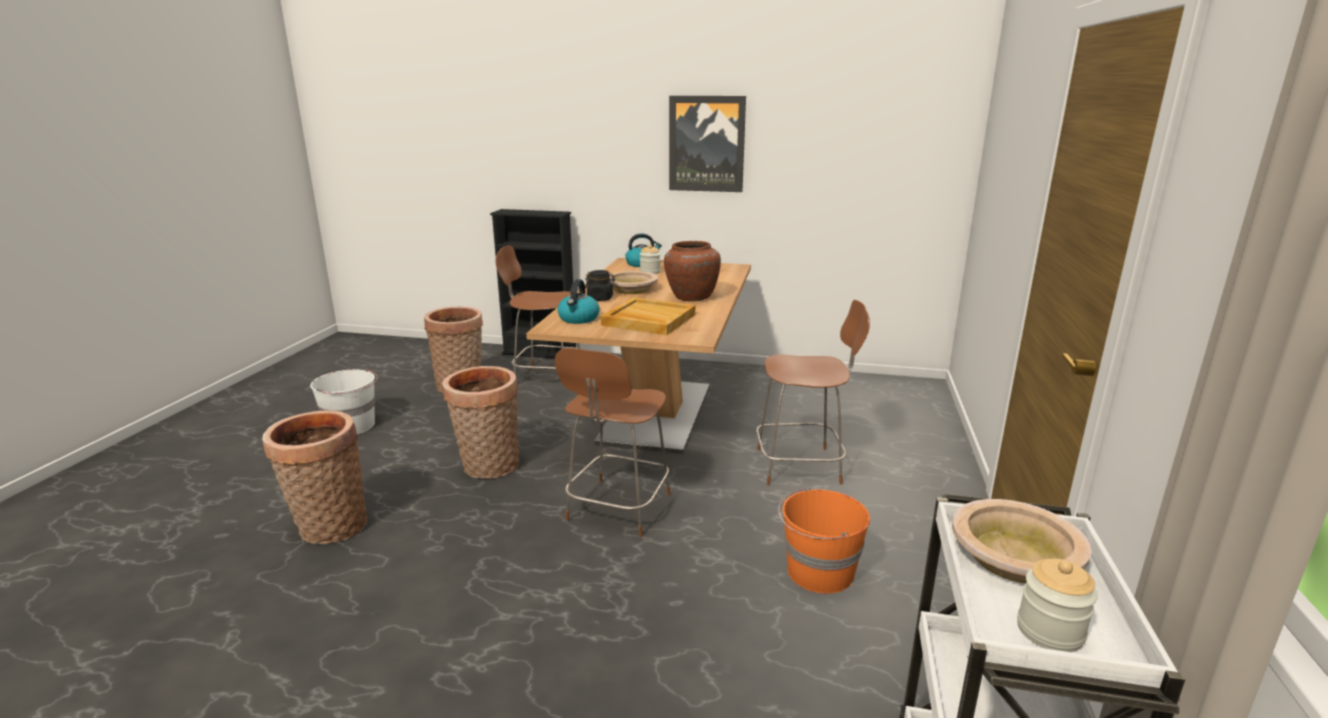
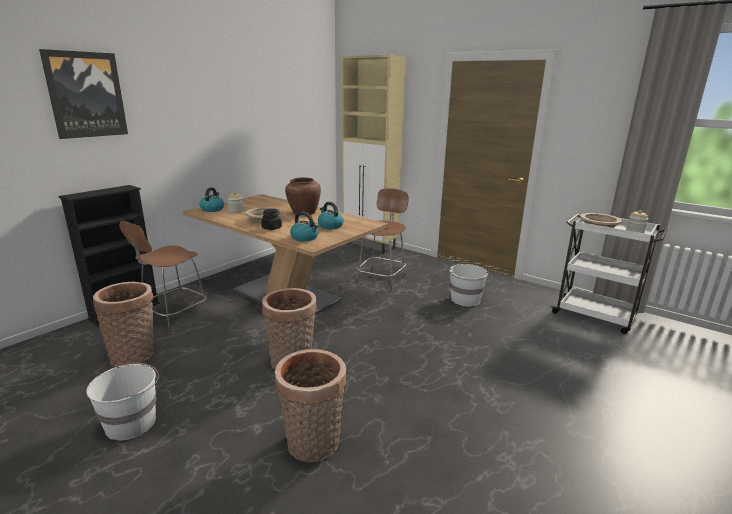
camera: 65 degrees left, 0 degrees up
brown chair [555,348,670,537] -> none
beige tray [601,297,695,335] -> kettle [318,202,344,229]
picture [669,96,746,192] -> picture moved to [39,49,128,139]
orange bucket [778,488,870,594] -> white bucket [449,264,489,306]
none -> beige cabinet [342,55,406,254]

